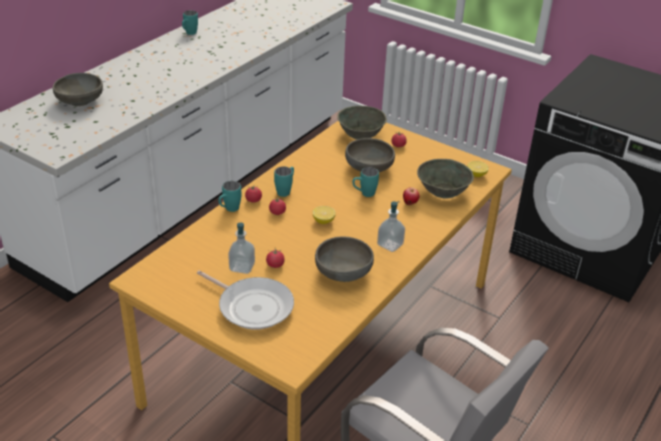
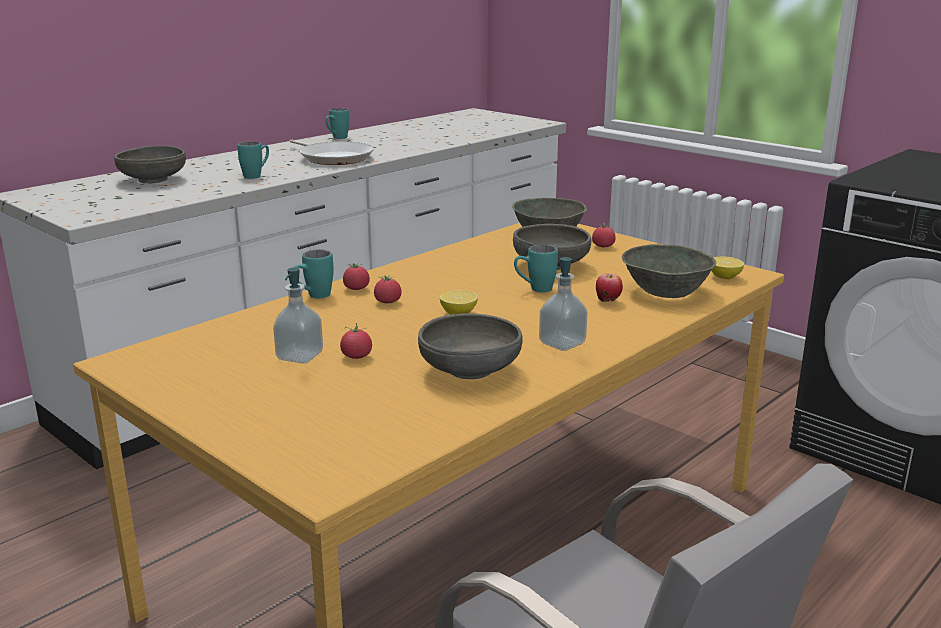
camera: 10 degrees right, 15 degrees down
frying pan [197,271,294,330] -> frying pan moved to [290,140,374,165]
turquoise mug [274,167,294,197] -> turquoise mug moved to [237,141,269,179]

